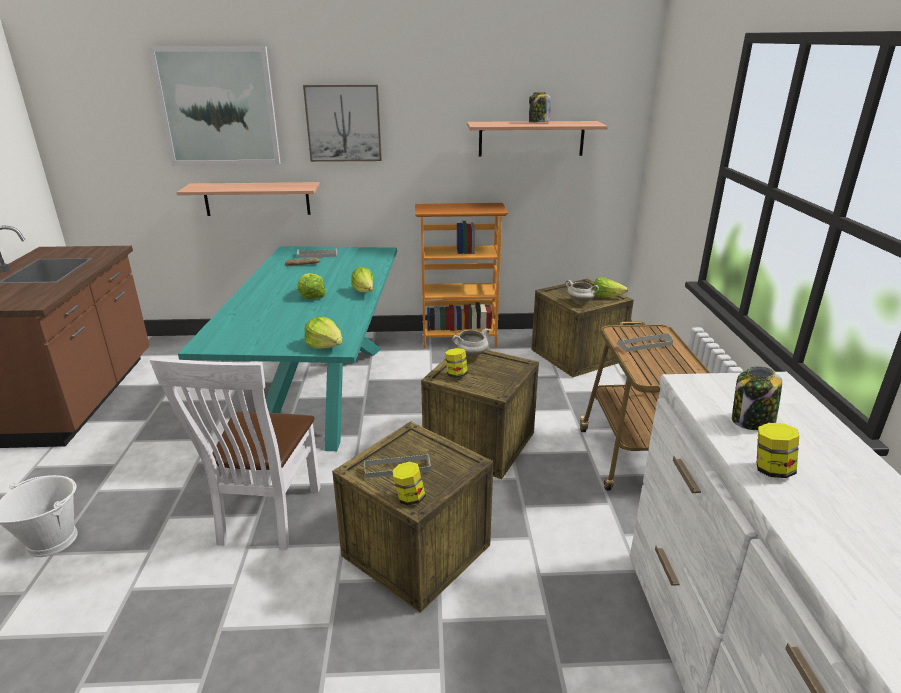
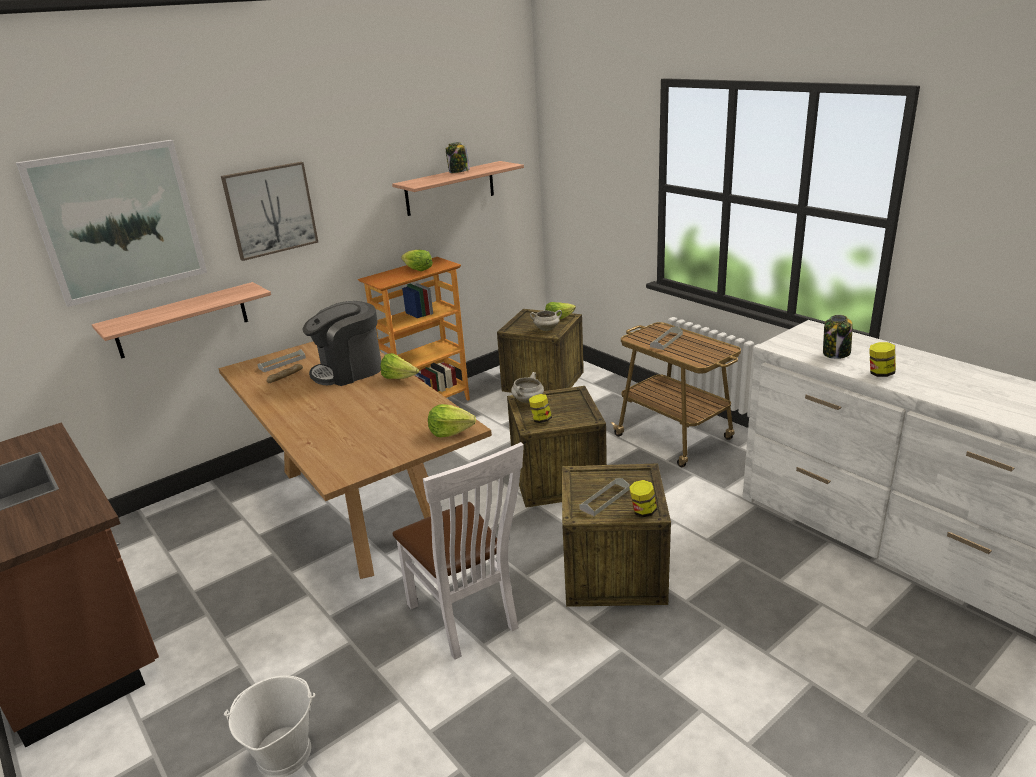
camera: 35 degrees left, 0 degrees up
turquoise dining table [178,246,397,451] -> brown dining table [219,342,492,579]
lettuce [297,273,326,299] -> lettuce moved to [401,250,433,271]
none -> coffee machine [303,301,381,386]

